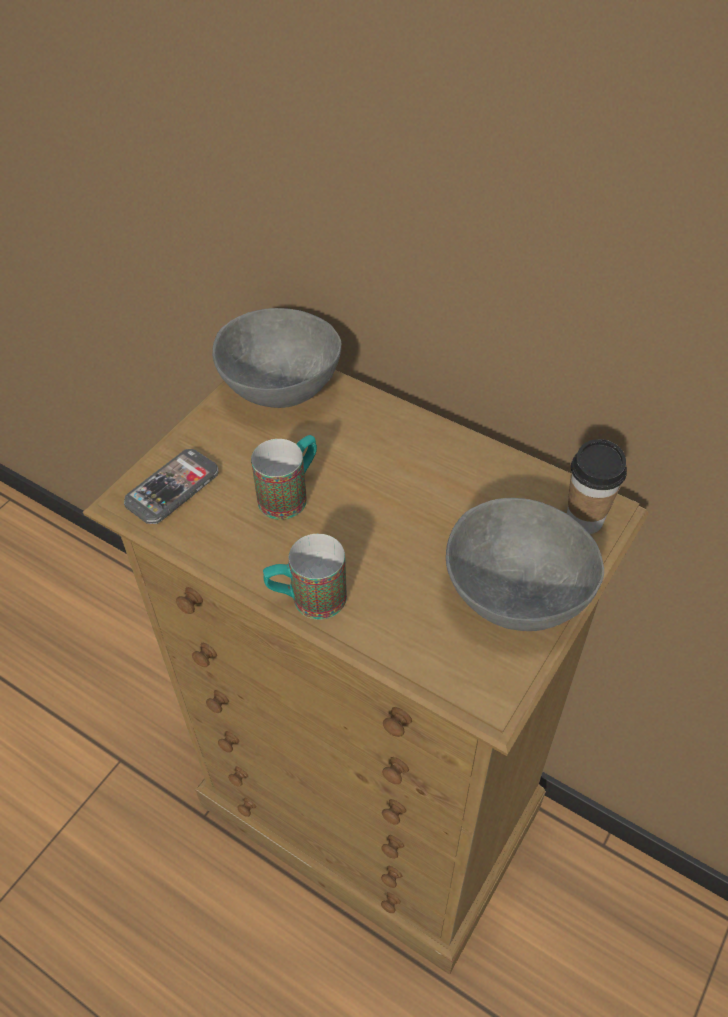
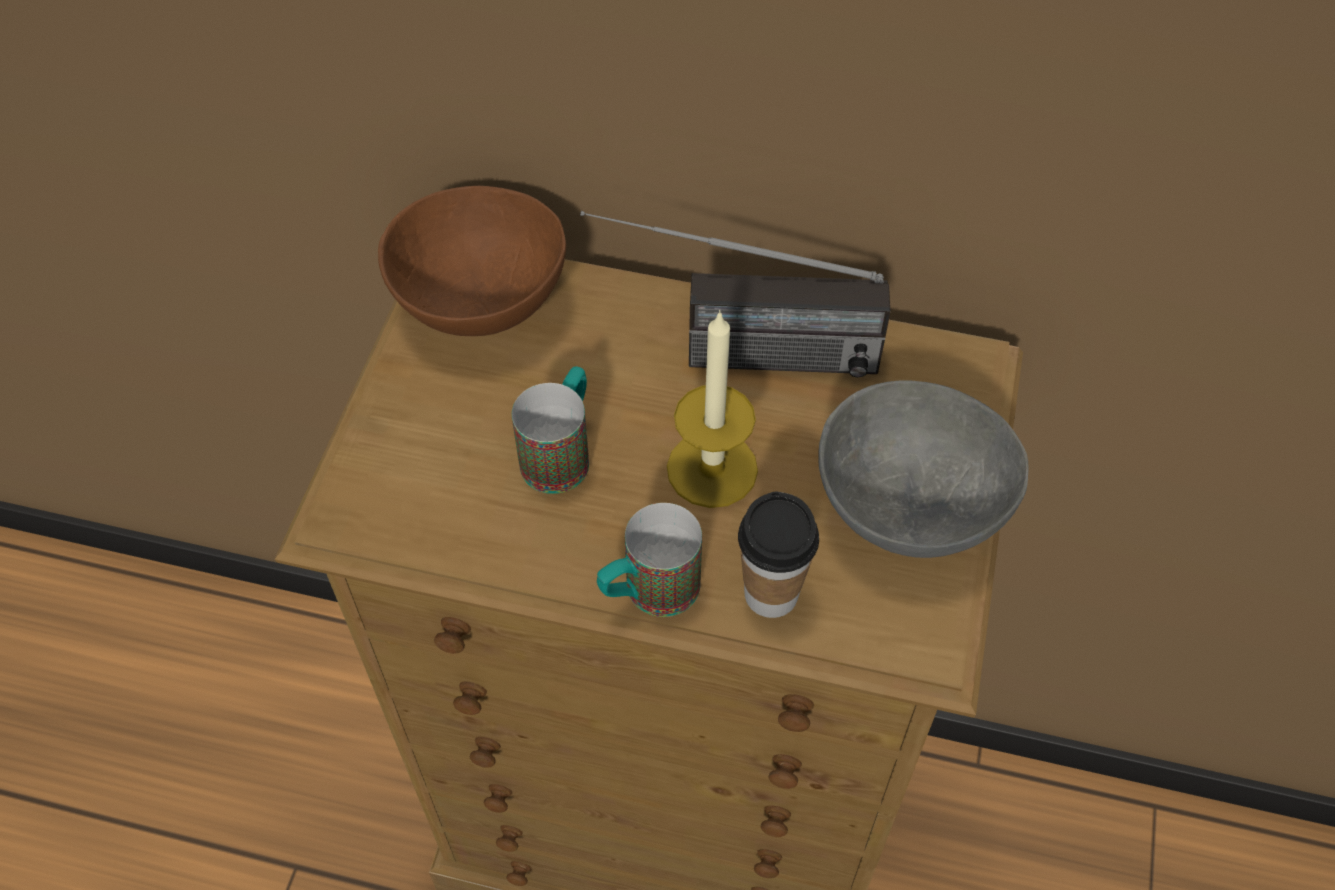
camera: 20 degrees left, 5 degrees up
phone [124,449,218,524] -> none
grey bowl [212,308,341,408] -> brown bowl [378,186,566,336]
cup [567,439,627,534] -> cup moved to [738,492,819,618]
none -> radio [580,211,890,377]
none -> candle [667,310,758,508]

